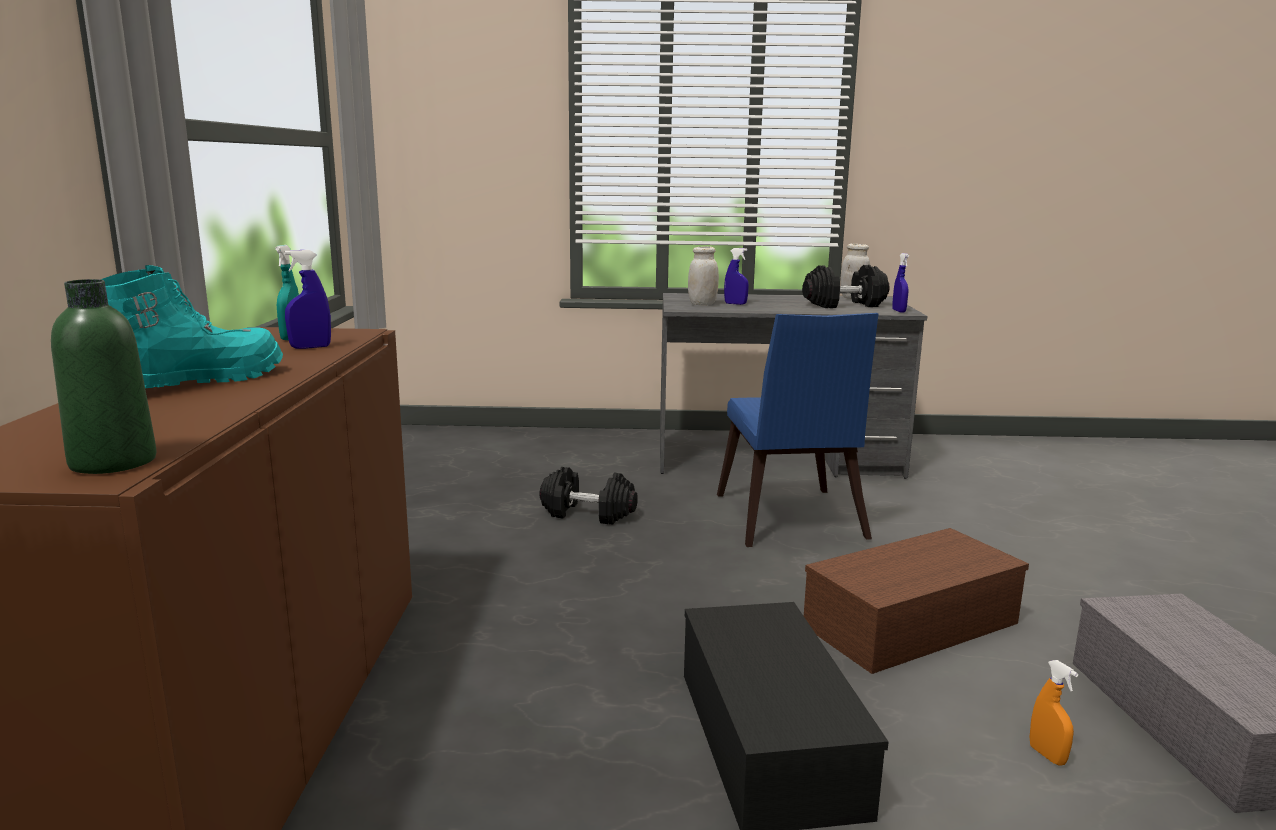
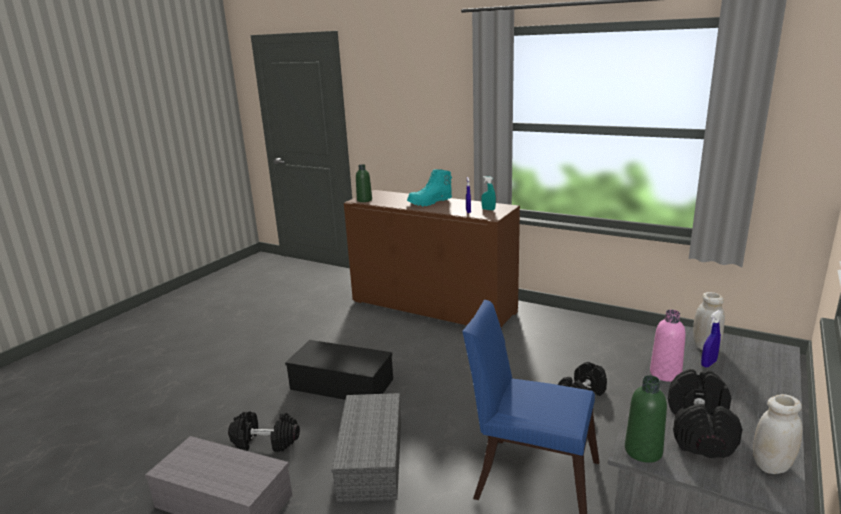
camera: 120 degrees right, 5 degrees up
turquoise boot [101,265,283,388] -> turquoise boot turned 90 degrees clockwise [407,169,452,206]
brown storage box [804,528,1029,674] -> grey storage box [331,393,401,502]
blue spray bottle [892,253,909,312] -> green bottle [625,375,667,463]
orange spray bottle [1030,660,1078,766] -> black dumbbell [228,411,300,452]
none -> pink bottle [650,310,686,382]

